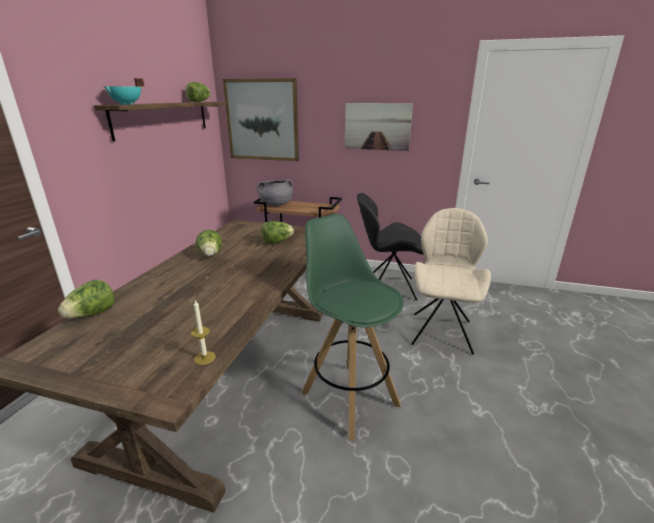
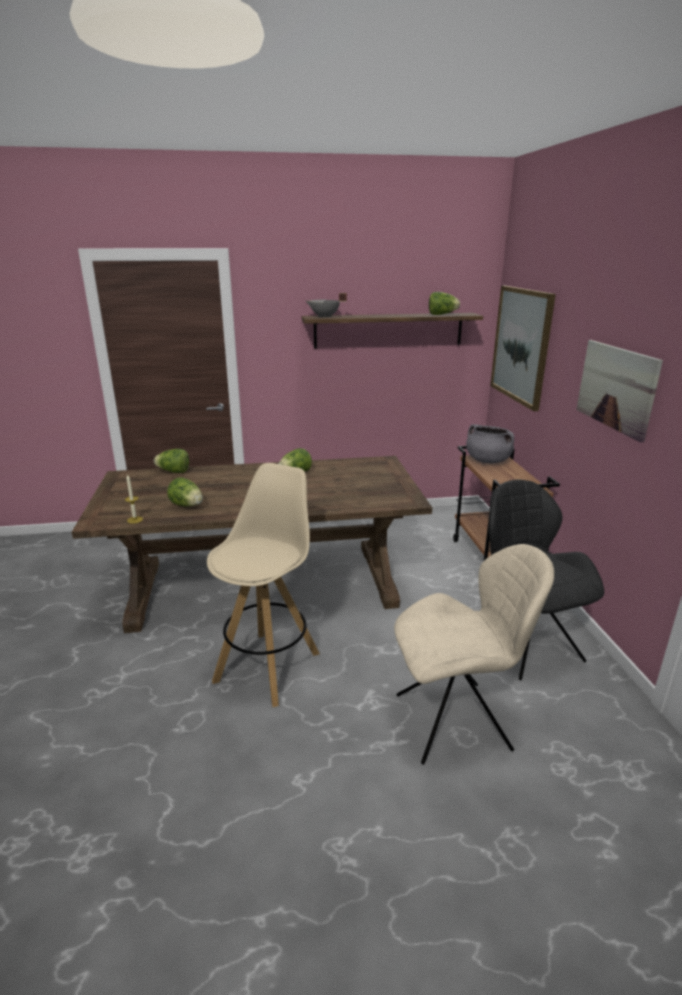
camera: 65 degrees right, 0 degrees up
turquoise cooking pot [104,78,145,105] -> grey cooking pot [306,293,347,318]
lettuce [262,221,294,244] -> lettuce moved to [167,477,203,506]
green stool [302,214,403,441] -> beige stool [207,463,320,707]

